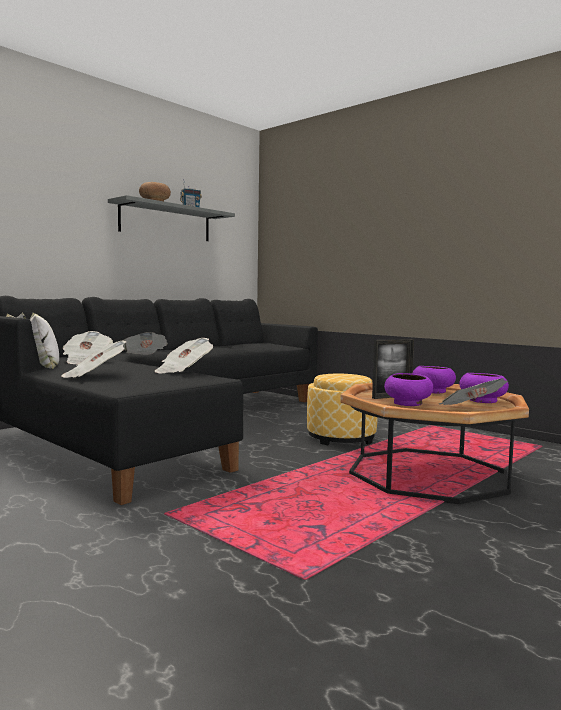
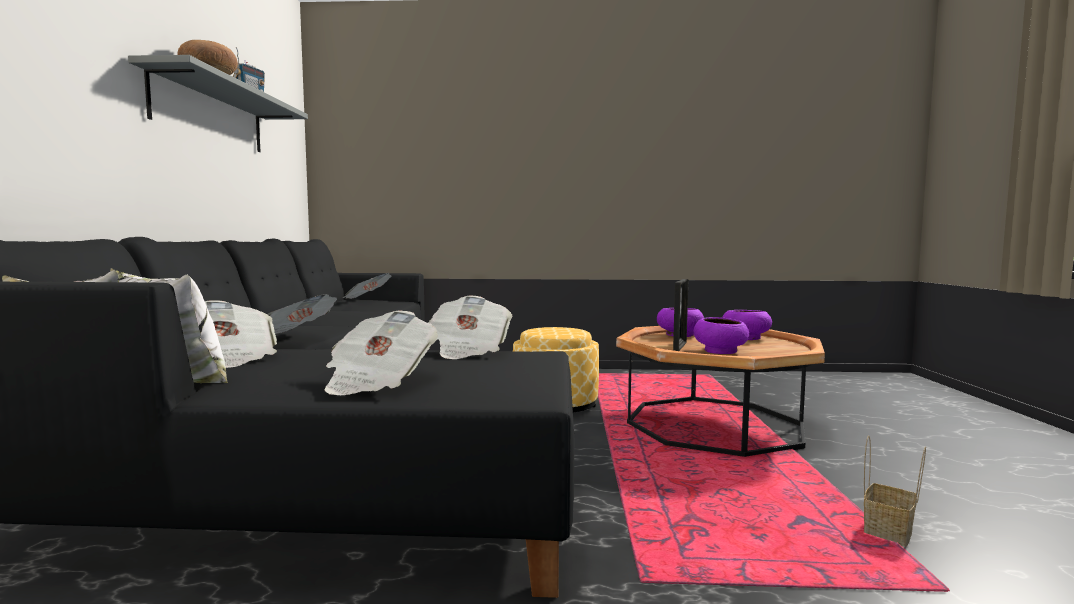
camera: 40 degrees left, 0 degrees up
newspaper [439,378,508,405] -> newspaper moved to [342,273,392,299]
none -> basket [864,436,926,547]

